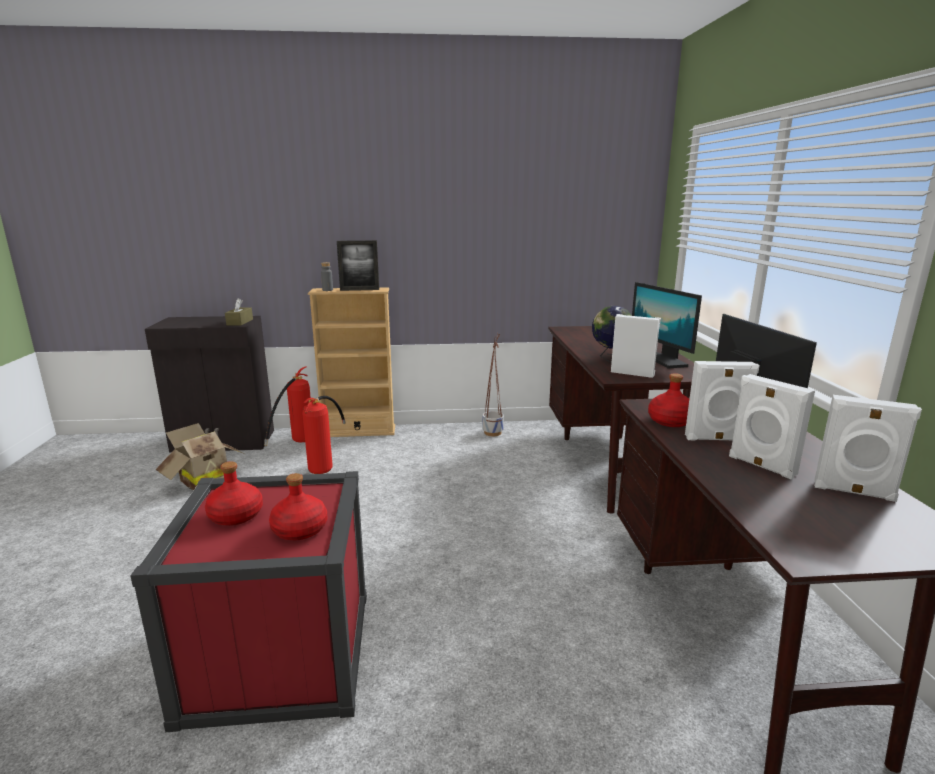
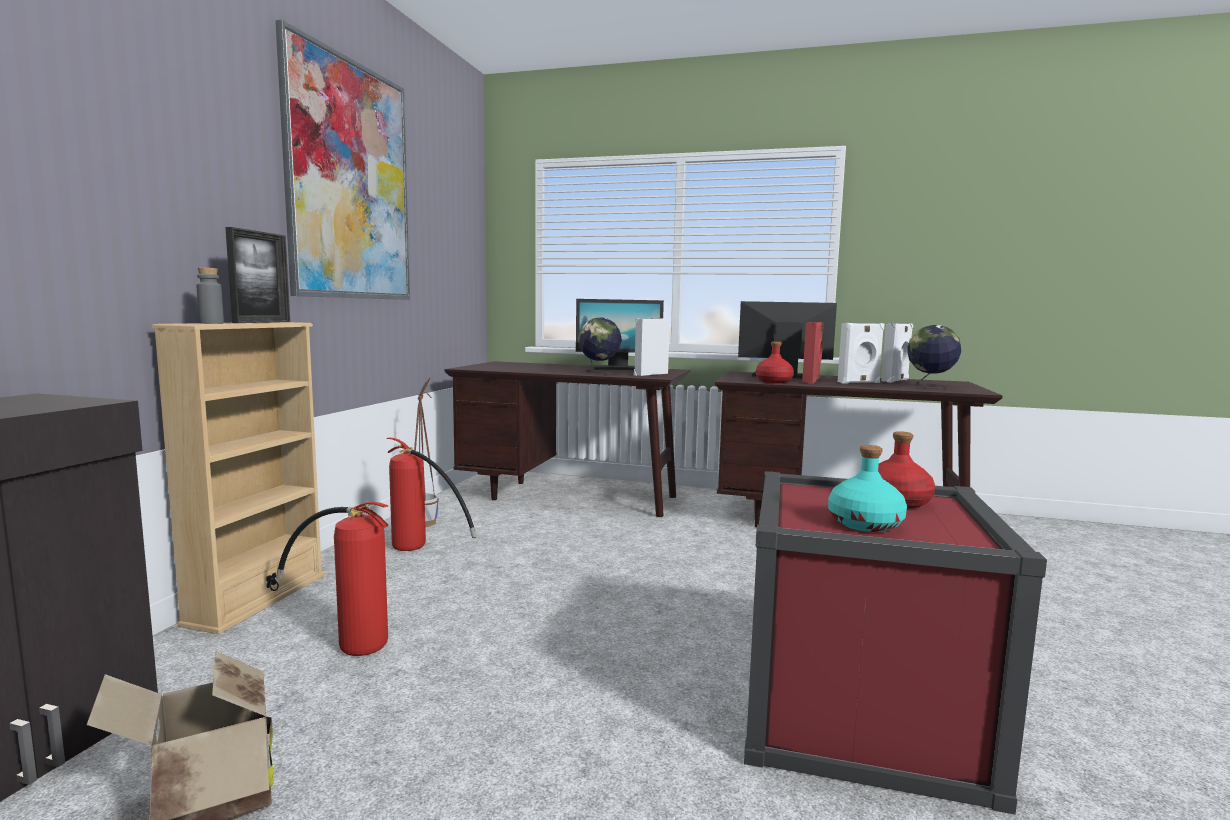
camera: 70 degrees left, 10 degrees down
red bottle [205,461,263,526] -> turquoise bottle [828,445,907,532]
brown tissue box [225,298,253,326] -> none
fire extinguisher [264,366,311,446] -> fire extinguisher moved to [387,438,477,551]
white speaker [685,361,760,440] -> red speaker [802,322,824,384]
none -> picture [275,20,410,300]
none -> globe [907,325,961,388]

